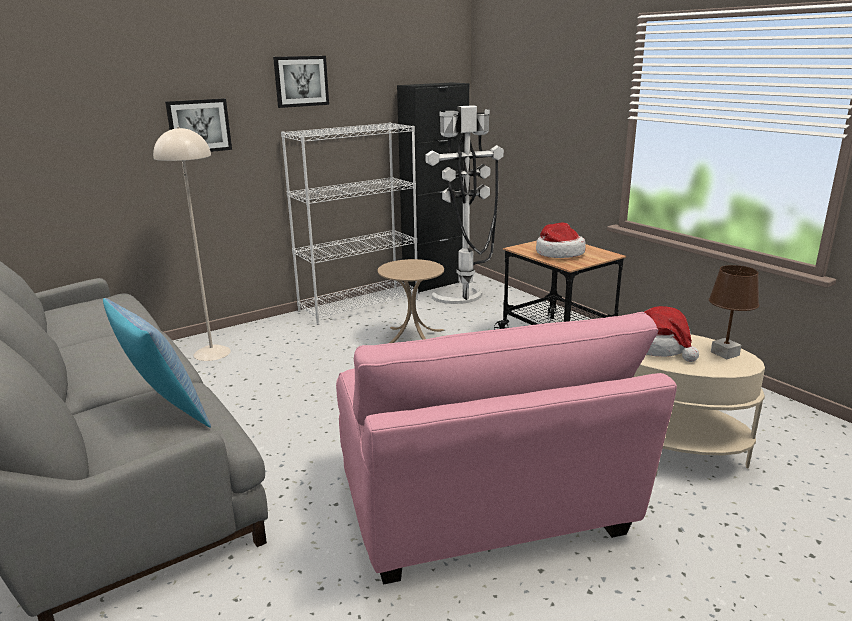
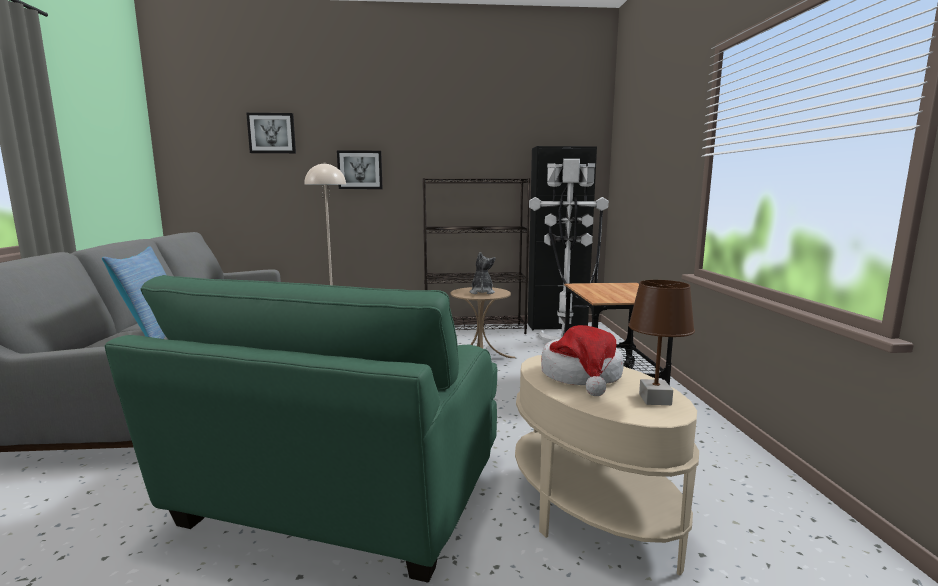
camera: 30 degrees right, 10 degrees down
picture [273,56,329,108] -> picture moved to [246,113,296,153]
white bookcase [281,122,418,325] -> black bookcase [422,178,531,334]
pink armchair [336,312,677,584] -> green armchair [105,275,497,583]
hat [536,222,586,258] -> none
none -> plush toy [469,252,495,294]

